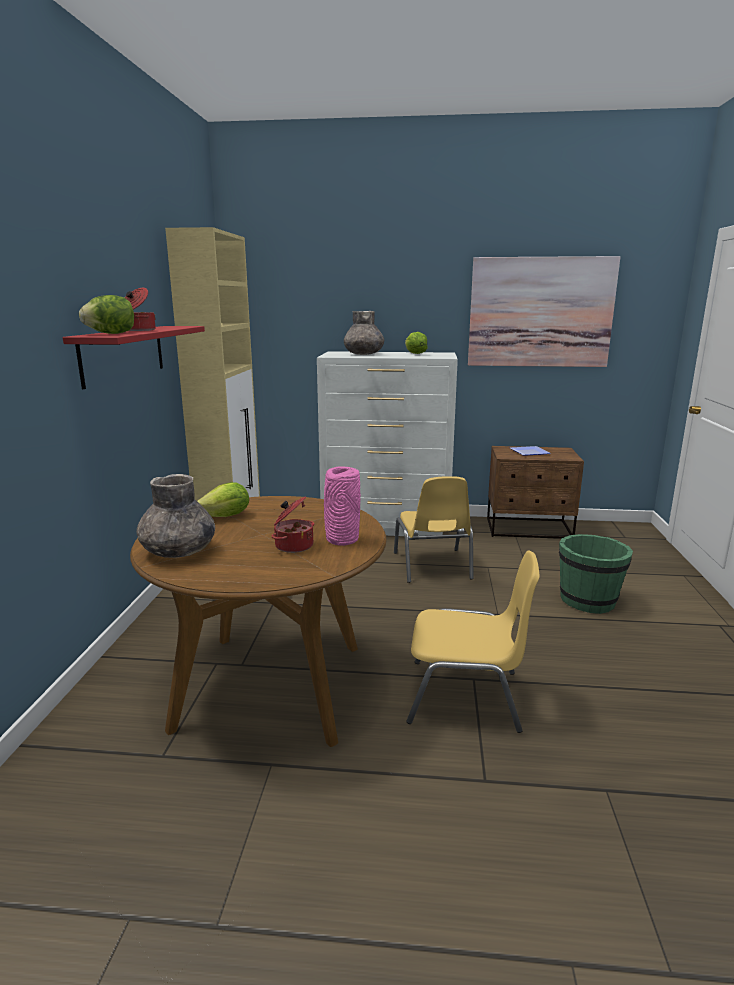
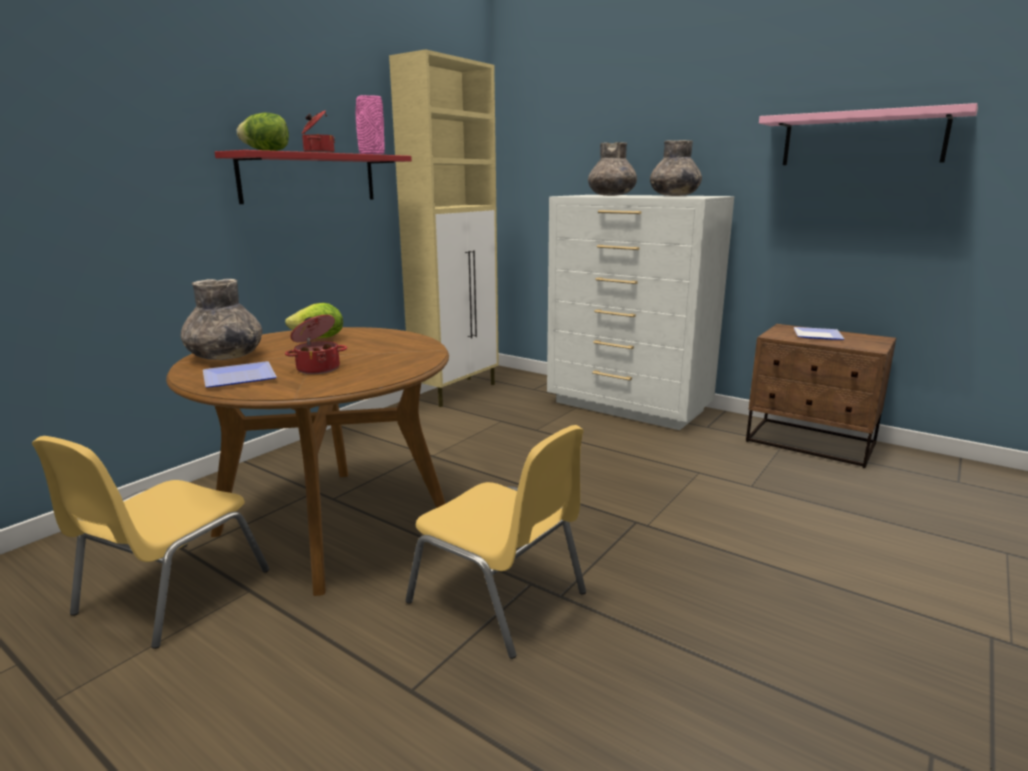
camera: 30 degrees right, 0 degrees up
pink vase [324,466,361,546] -> pink vase moved to [356,95,385,154]
yellow chair [394,476,474,583] -> yellow chair moved to [32,436,269,649]
lettuce [405,332,428,354] -> grey vase [650,140,702,196]
picture [468,256,620,367] -> pink shelf [759,103,978,165]
green bucket [559,534,633,614] -> none
none -> plate [203,361,277,388]

